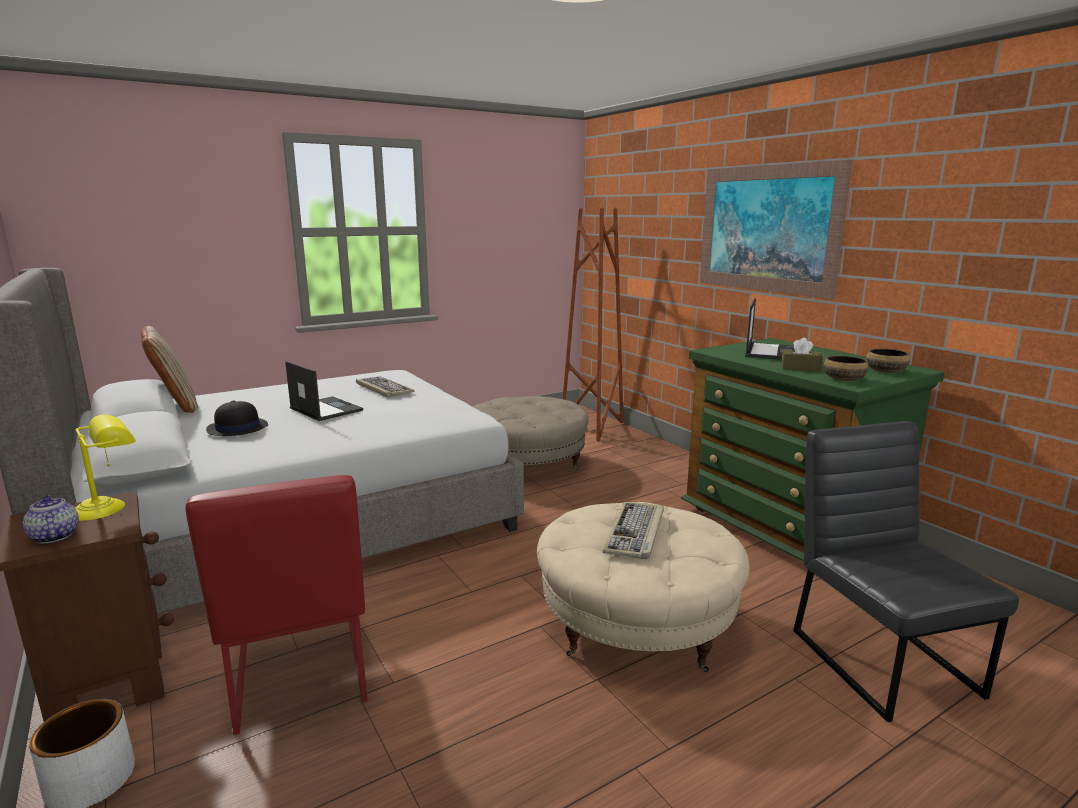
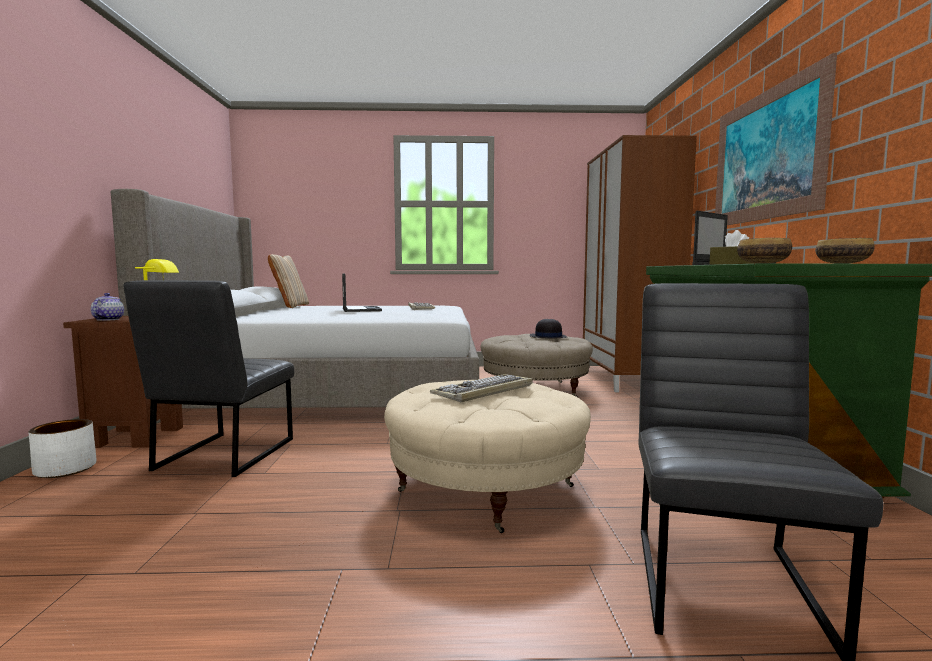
camera: 30 degrees right, 10 degrees down
red chair [186,475,368,735] -> grey chair [124,280,294,477]
black hat [206,401,268,436] -> black hat moved to [530,319,567,338]
brown clothes rack [562,207,624,441] -> brown wardrobe [583,135,697,392]

